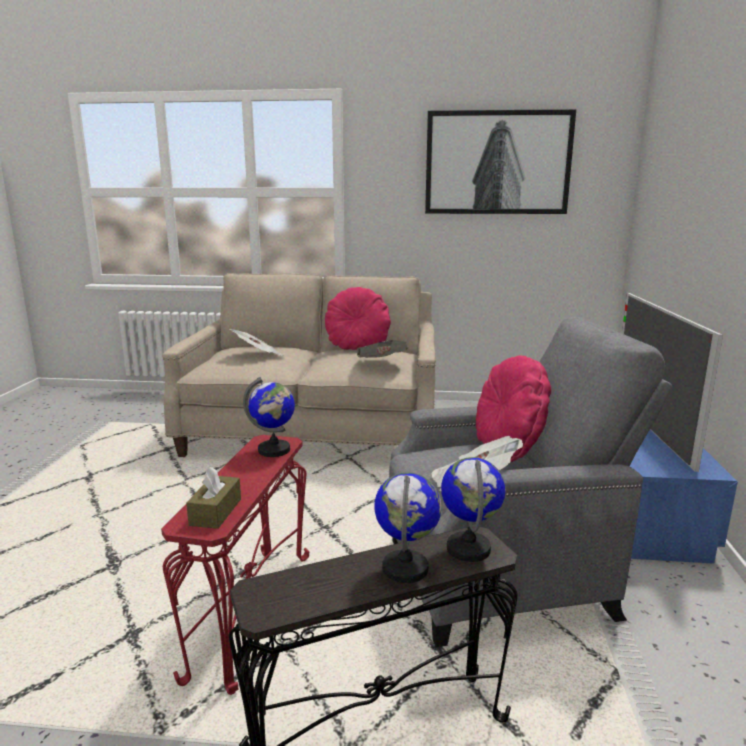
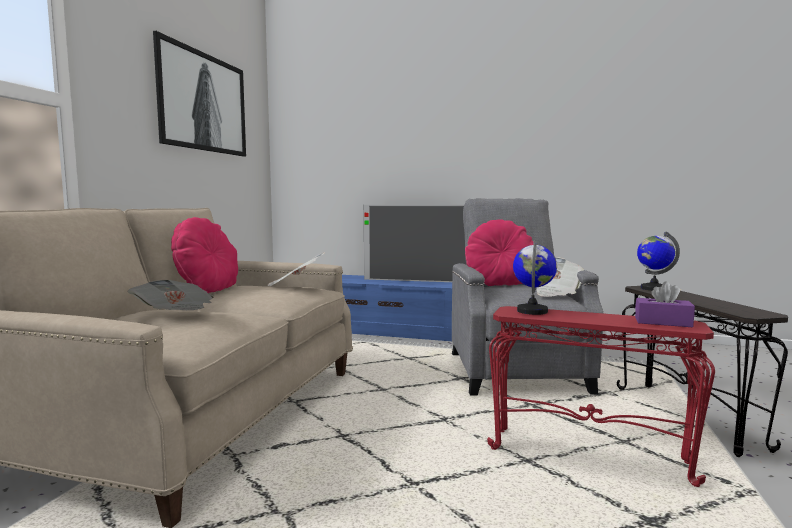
camera: 80 degrees left, 10 degrees down
brown tissue box [186,466,241,529] -> purple tissue box [635,281,695,327]
globe [374,472,442,583] -> none

